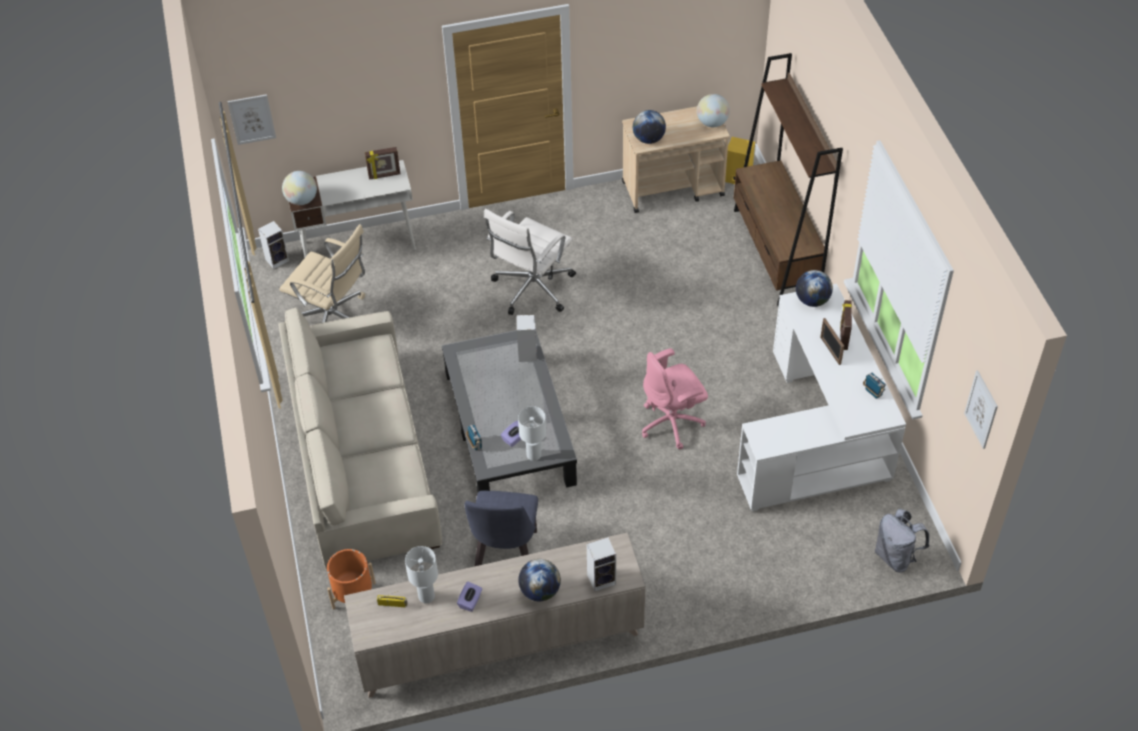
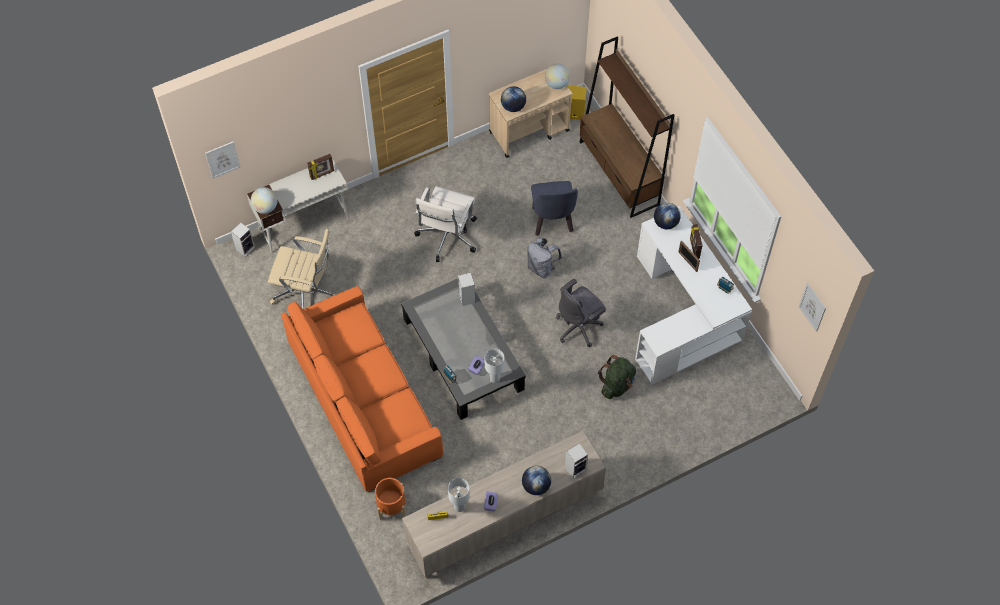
camera: 15 degrees left, 10 degrees up
beige sofa [278,307,442,570] -> orange sofa [281,286,443,492]
blue chair [465,491,538,566] -> blue chair moved to [531,181,578,236]
pink office chair [642,348,708,449] -> grey office chair [556,279,606,347]
grey backpack [875,509,929,573] -> grey backpack moved to [527,237,562,279]
none -> green backpack [598,355,636,399]

